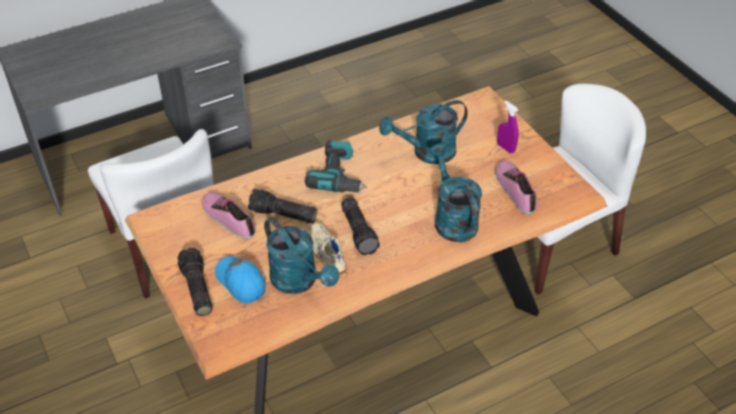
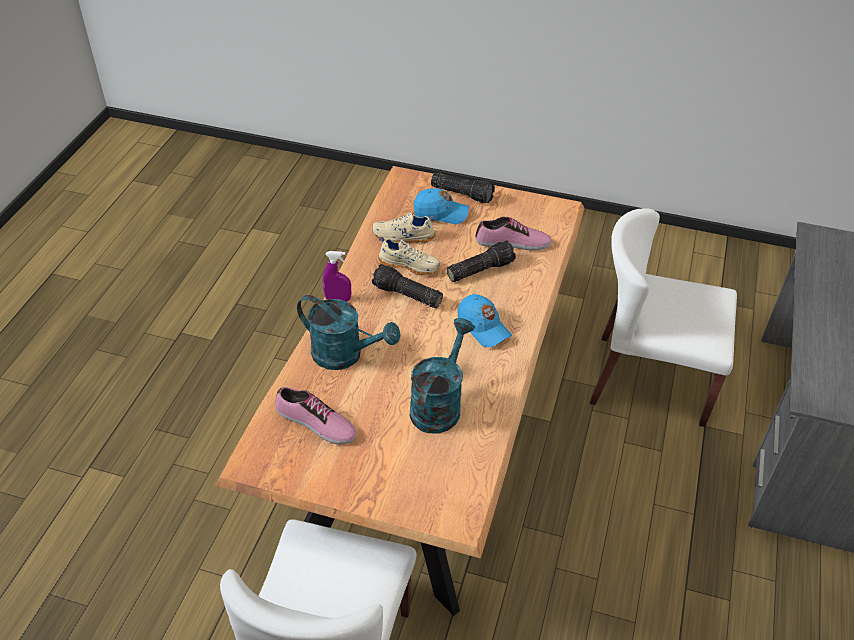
camera: 135 degrees right, 0 degrees up
turquoise watering can [264,217,339,294] -> beige shoe [372,212,435,243]
power drill [305,140,367,192] -> blue cap [457,294,512,347]
purple spray bottle [497,100,519,153] -> purple spray bottle moved to [323,251,351,302]

